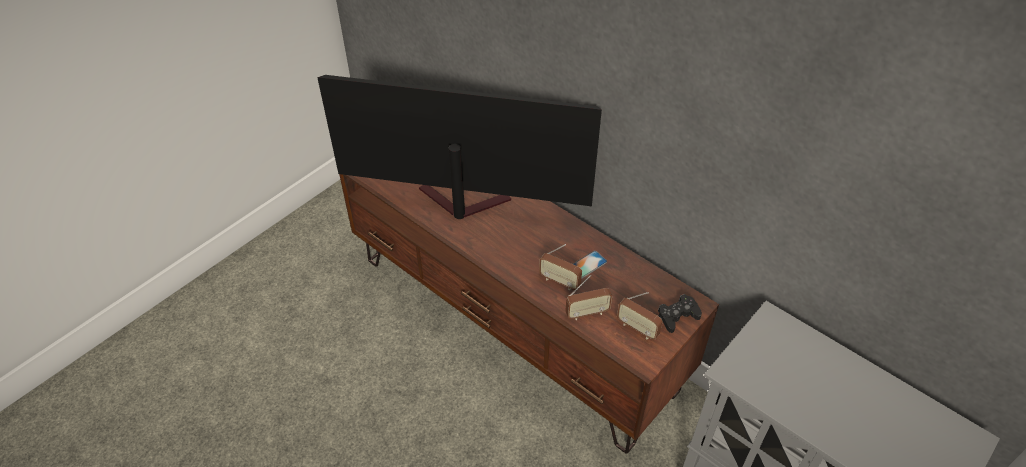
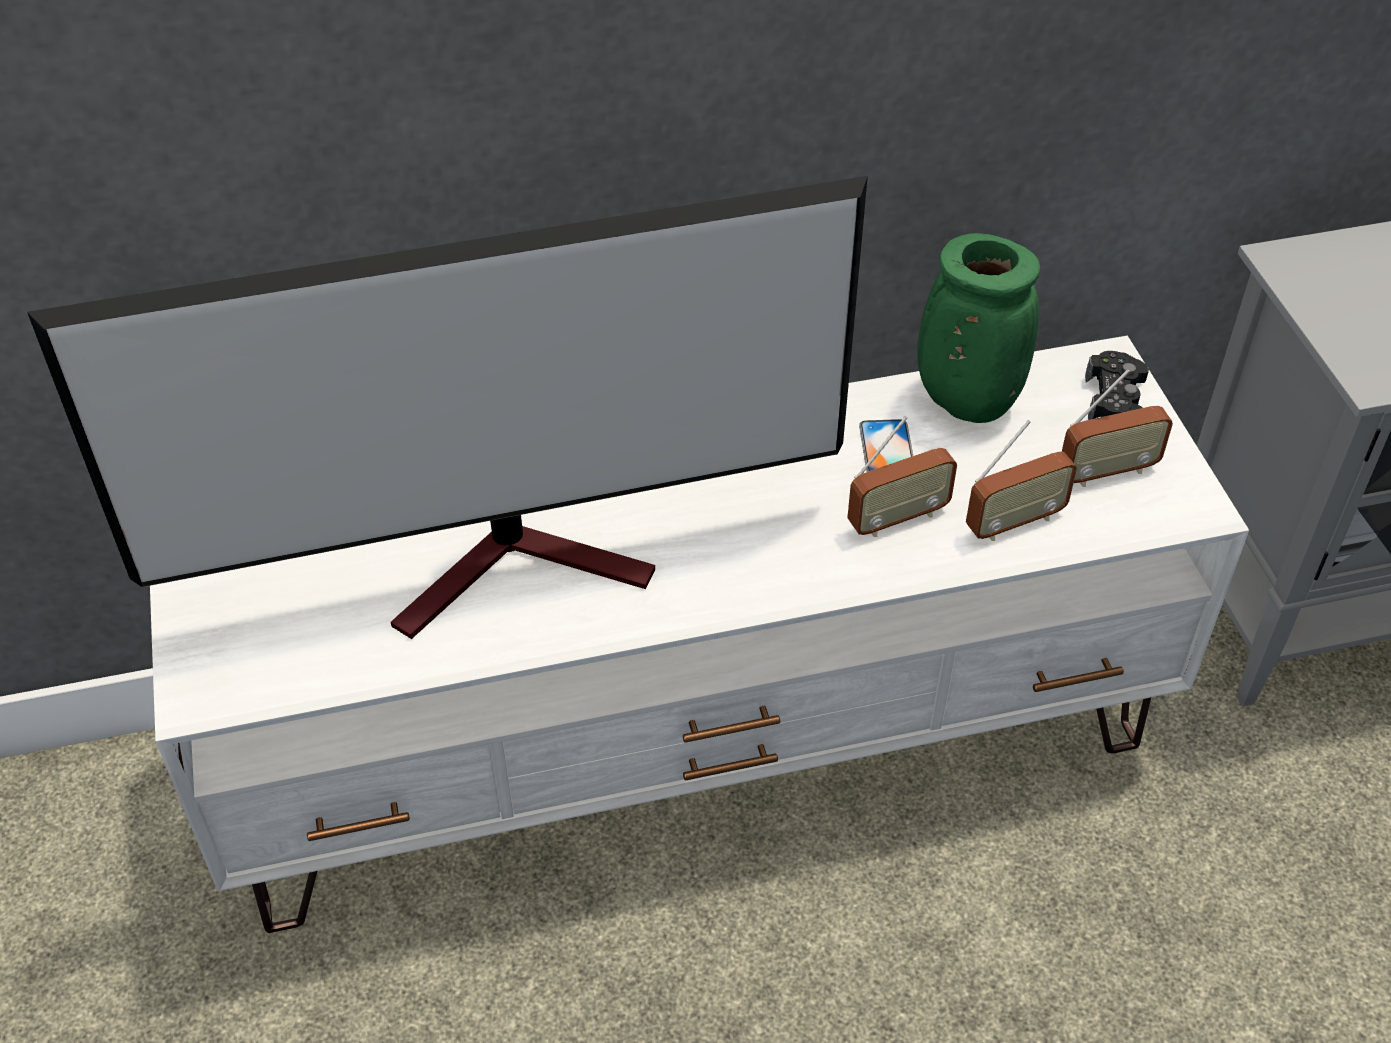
camera: 55 degrees left, 0 degrees up
television [317,75,602,219] -> television turned 150 degrees counterclockwise [27,176,868,639]
brown tv stand [339,174,719,454] -> white tv stand [150,335,1249,933]
radio [565,275,612,320] -> radio turned 45 degrees clockwise [966,420,1077,541]
none -> green vase [917,233,1040,423]

